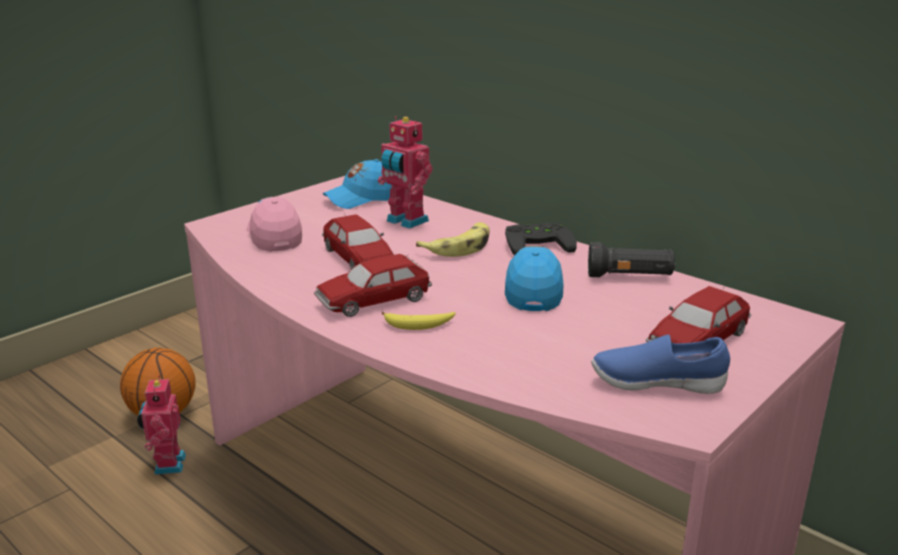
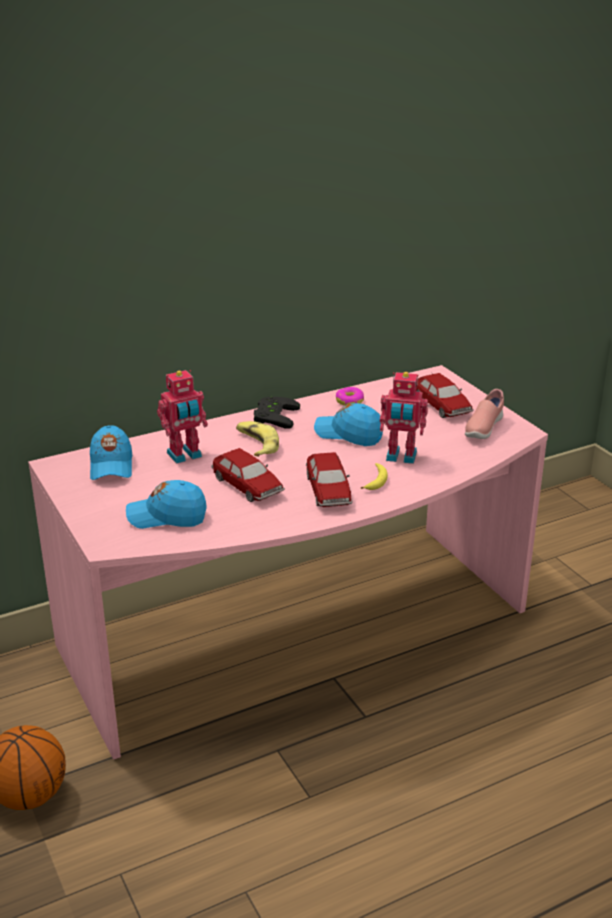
camera: 70 degrees left, 5 degrees up
toy robot [137,376,186,475] -> toy robot moved to [380,372,428,464]
pink cap [247,197,302,252] -> blue cap [126,480,207,529]
toy car [322,213,394,270] -> toy car turned 60 degrees clockwise [211,448,285,502]
black flashlight [588,242,675,277] -> donut [336,387,364,406]
blue shoe [591,334,730,394] -> pink shoe [465,389,504,439]

